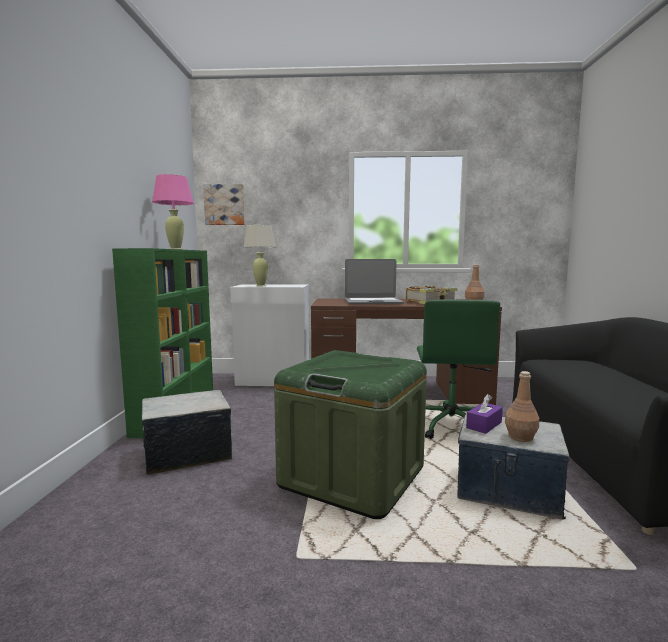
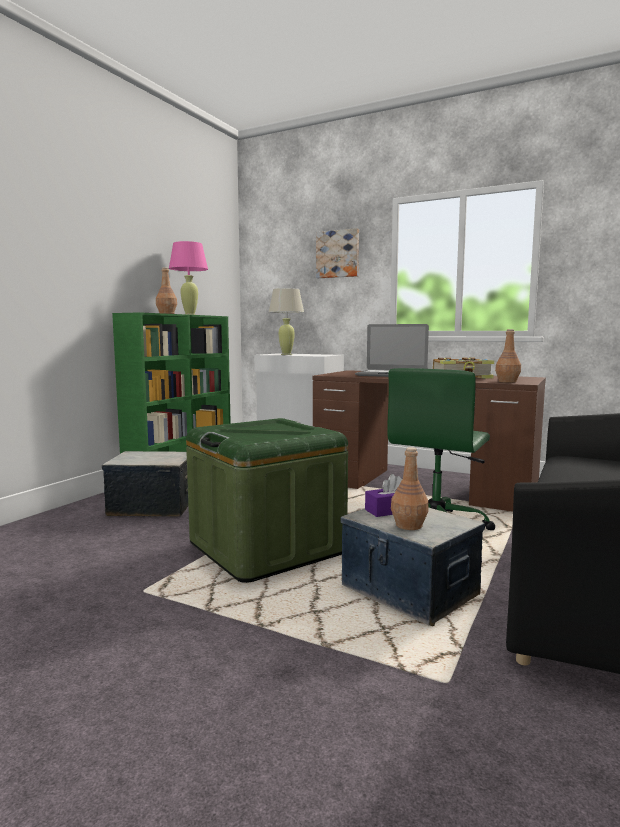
camera: 25 degrees right, 0 degrees up
picture [203,184,245,225] -> picture moved to [316,228,359,278]
none -> brown bottle [156,267,177,314]

